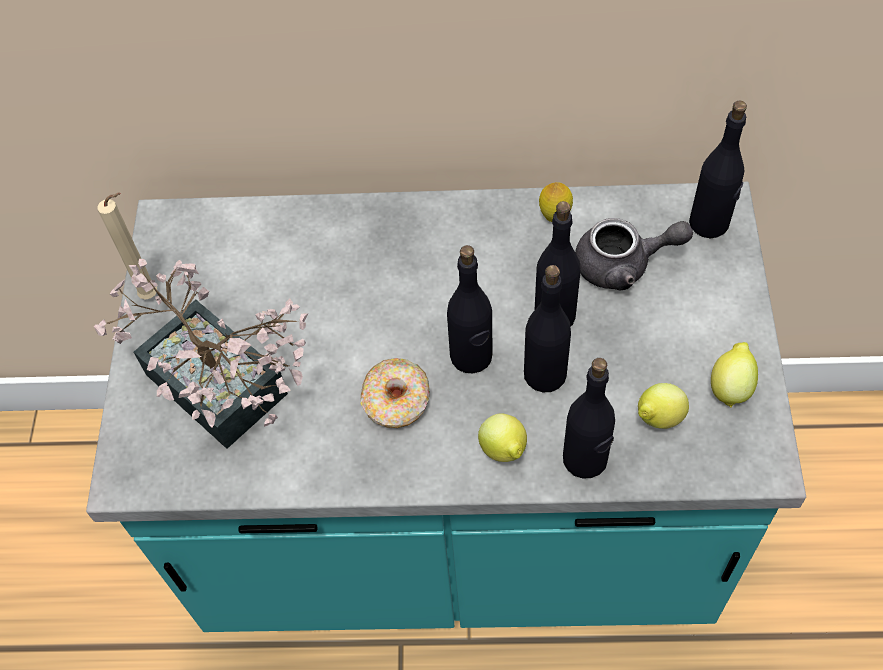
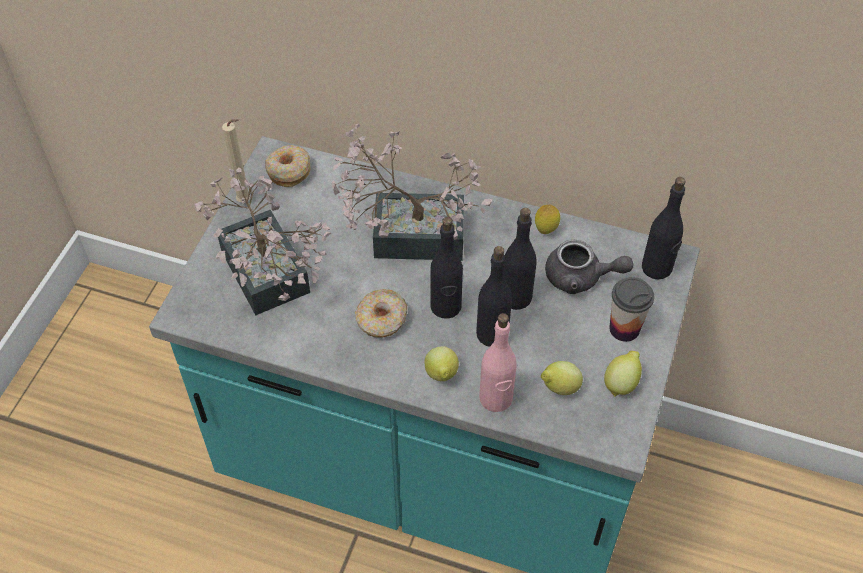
camera: 15 degrees right, 5 degrees down
black bottle [563,358,615,479] -> pink bottle [479,313,517,412]
none -> donut [265,145,311,187]
none -> potted plant [332,124,492,261]
none -> cup [609,277,654,342]

